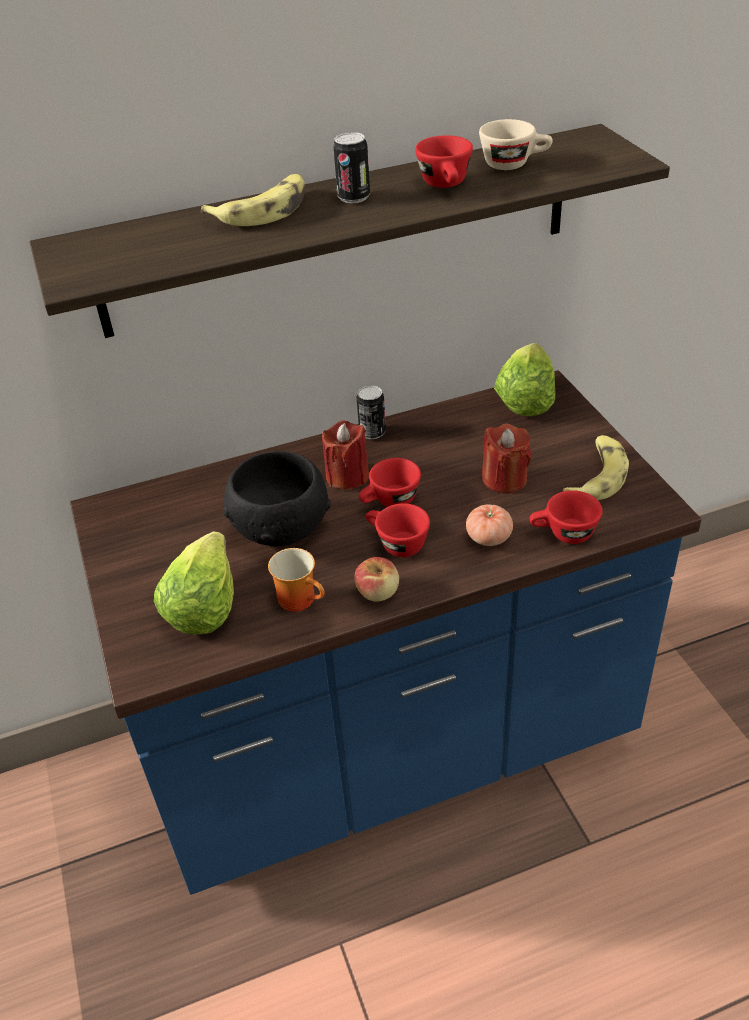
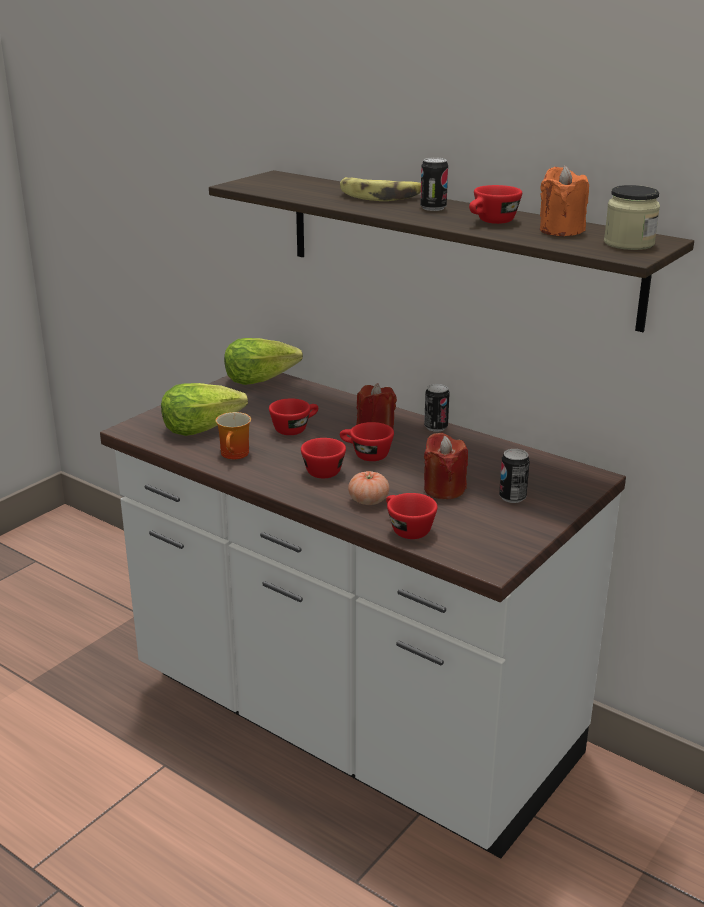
camera: 55 degrees right, 15 degrees down
blue counter [70,370,702,895] -> white counter [100,373,626,859]
black bowl [223,451,331,547] -> red cup [269,398,318,435]
apple [354,557,399,602] -> none
beige cup [479,119,553,170] -> orange candle [540,166,589,236]
lettuce [494,343,555,416] -> lettuce moved to [224,338,303,385]
banana [563,435,629,500] -> none
none -> can [499,449,530,503]
none -> jar [604,185,660,250]

